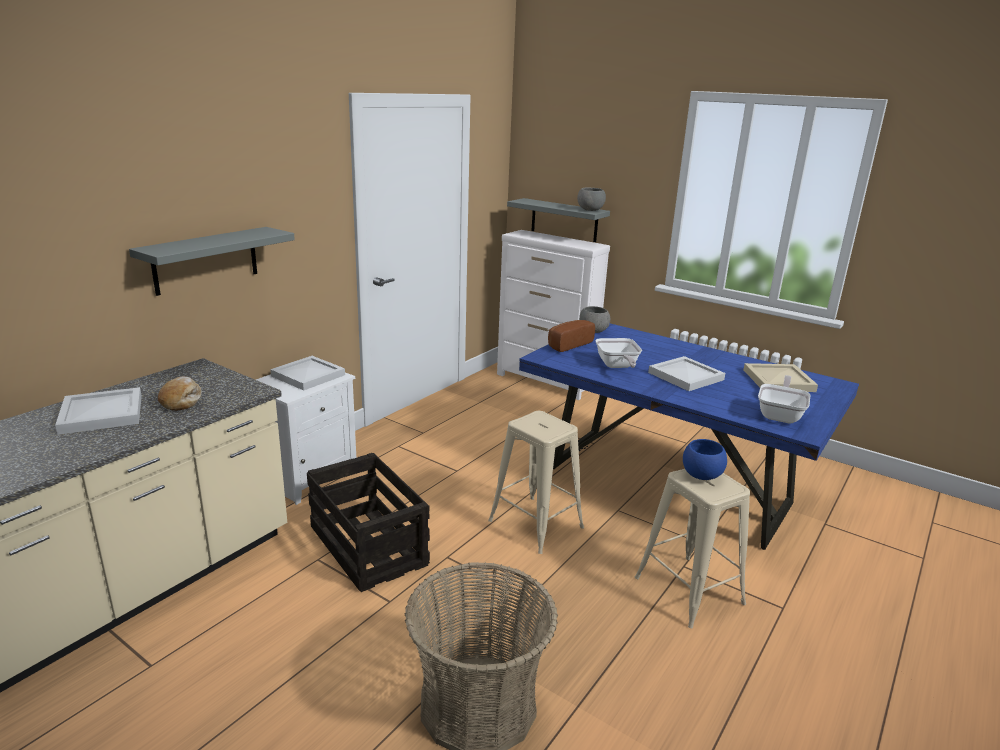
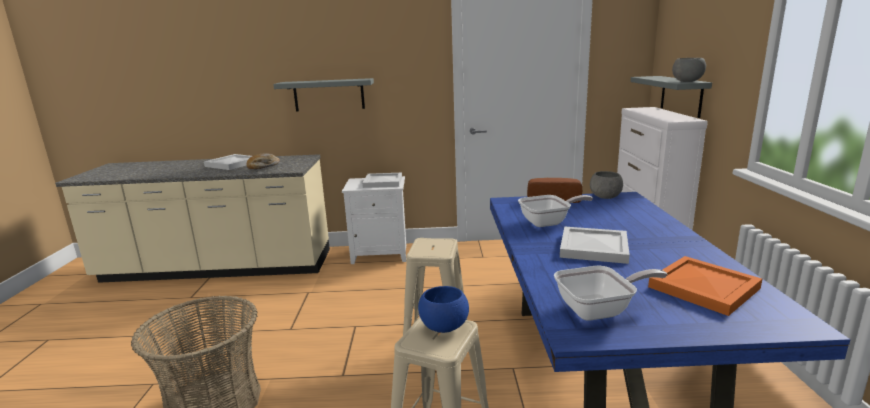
camera: 55 degrees right, 5 degrees down
crate [307,453,430,592] -> none
frying pan [595,338,642,368] -> frying pan turned 150 degrees counterclockwise [518,195,593,227]
beige tray [743,363,818,392] -> orange tray [648,256,762,316]

